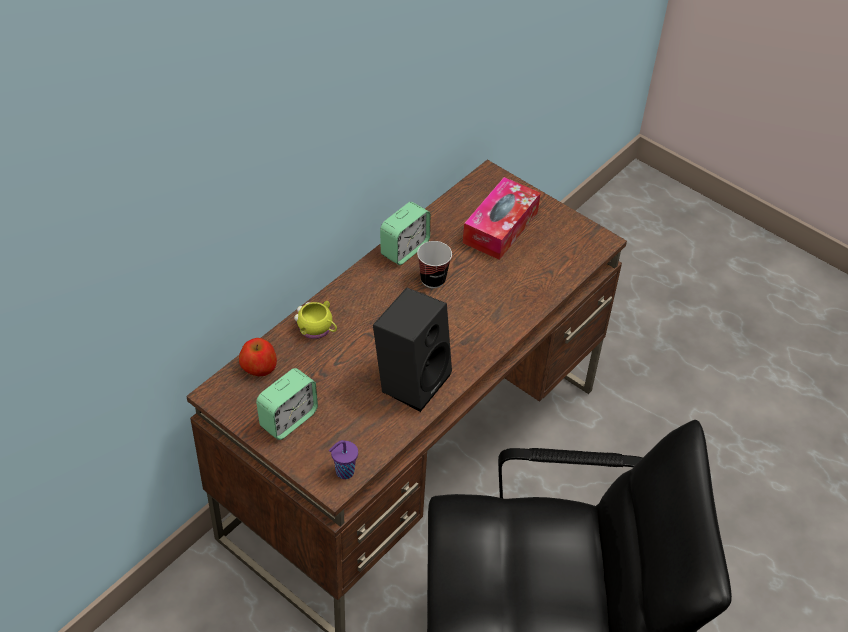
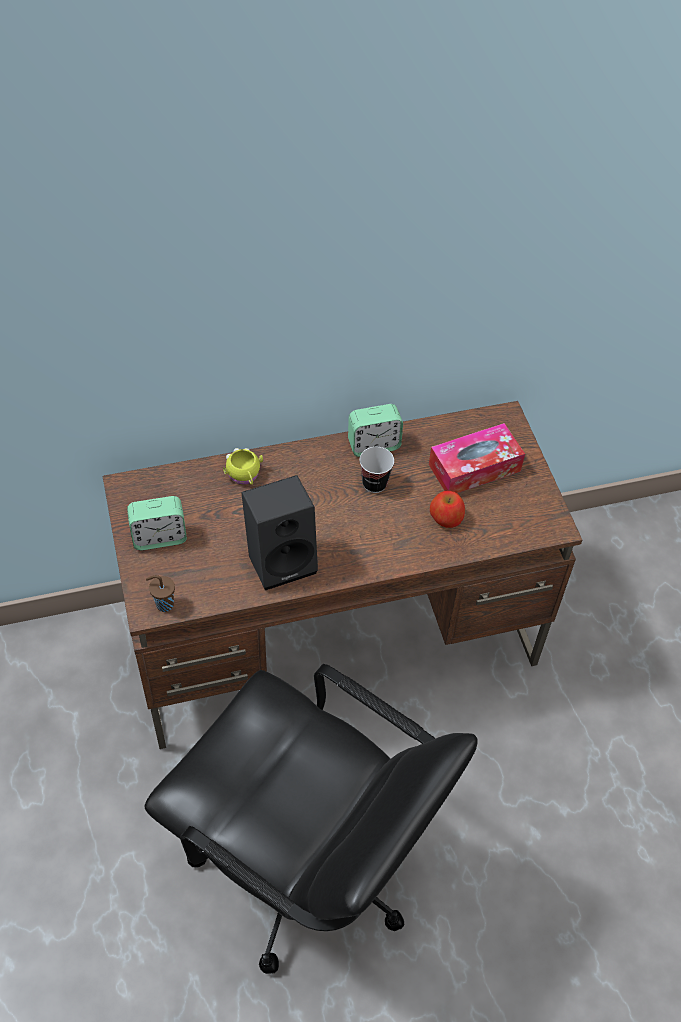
camera: 35 degrees right, 5 degrees up
apple [239,338,277,376] -> apple moved to [430,491,465,528]
purple cup [329,440,358,479] -> brown cup [146,575,175,612]

